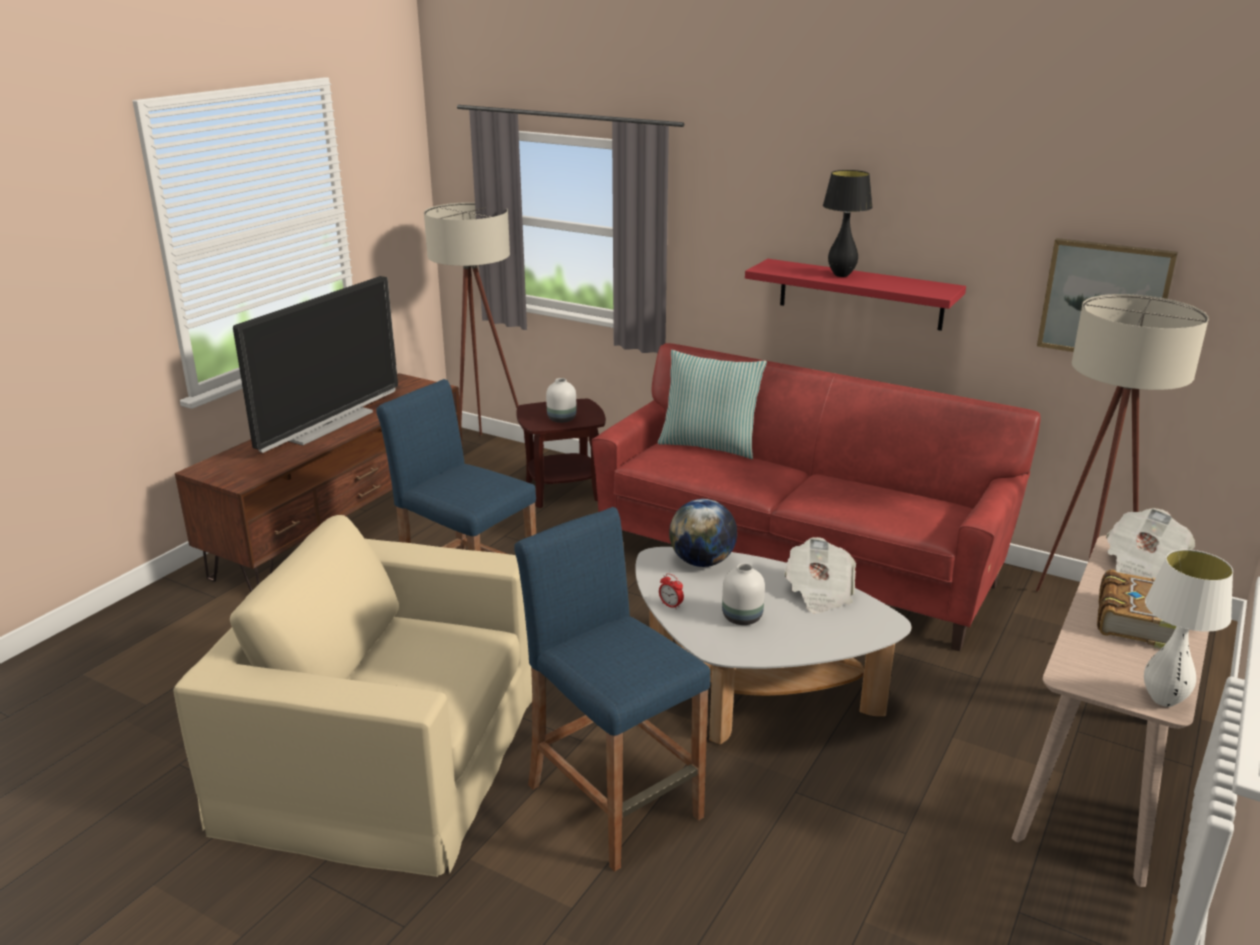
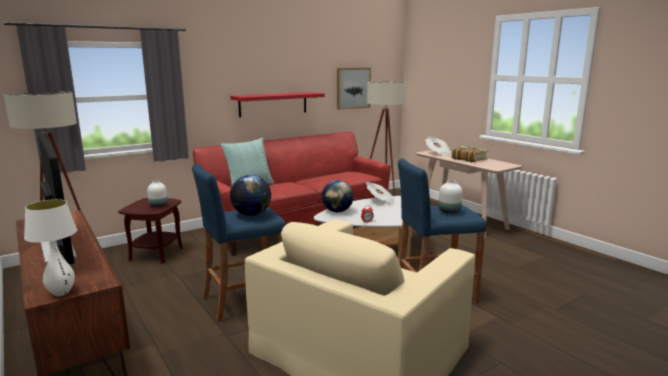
camera: 65 degrees left, 10 degrees down
white vase [722,563,765,625] -> white vase moved to [439,180,463,214]
black table lamp [823,170,873,277] -> none
white table lamp [1144,549,1233,707] -> white table lamp moved to [24,199,77,296]
none -> globe [230,175,271,216]

